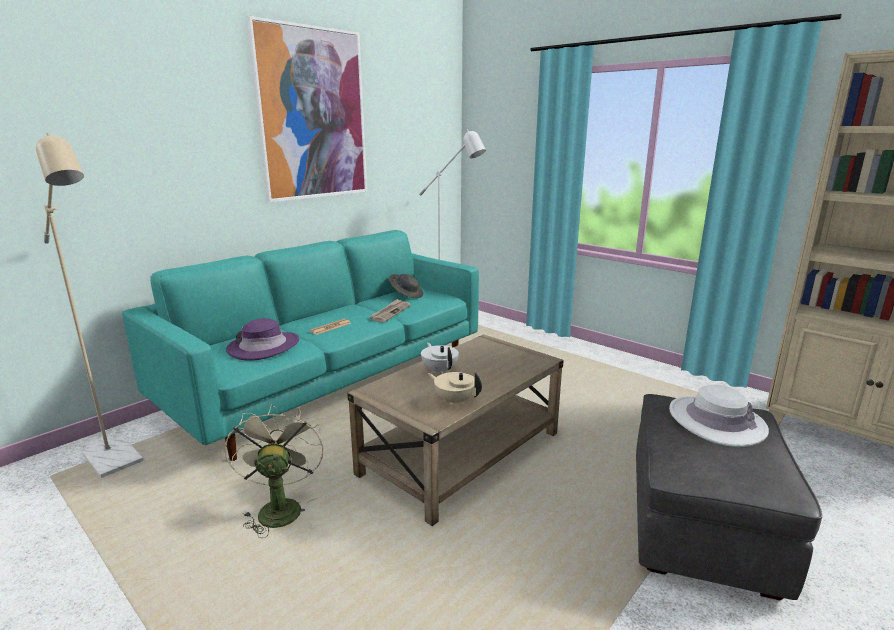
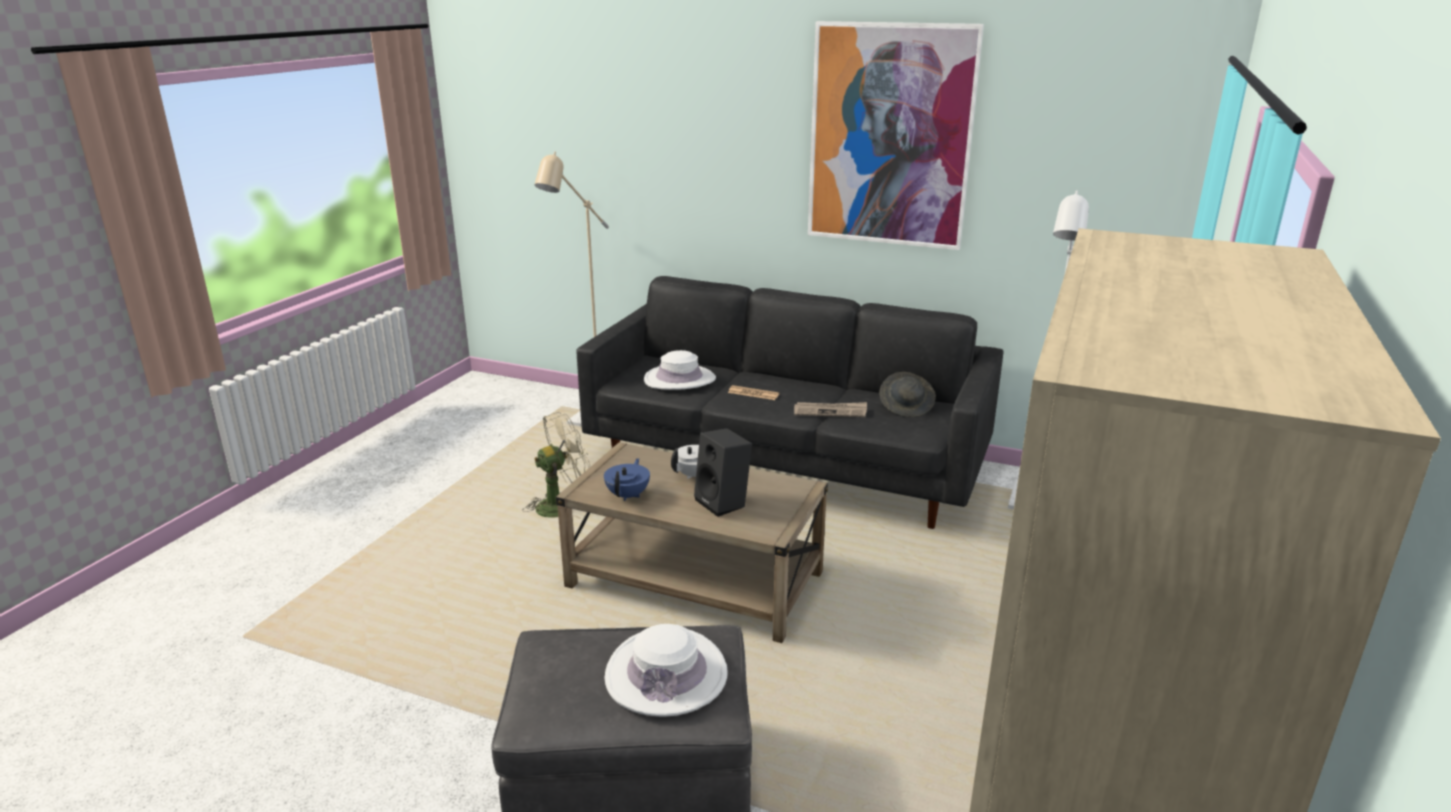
camera: 70 degrees right, 5 degrees up
turquoise sofa [122,230,479,461] -> black sofa [576,276,1003,529]
purple hat [226,318,299,361] -> white hat [644,350,716,390]
beige teapot [428,372,482,405] -> blue teapot [604,458,650,501]
none -> black speaker [694,428,752,517]

